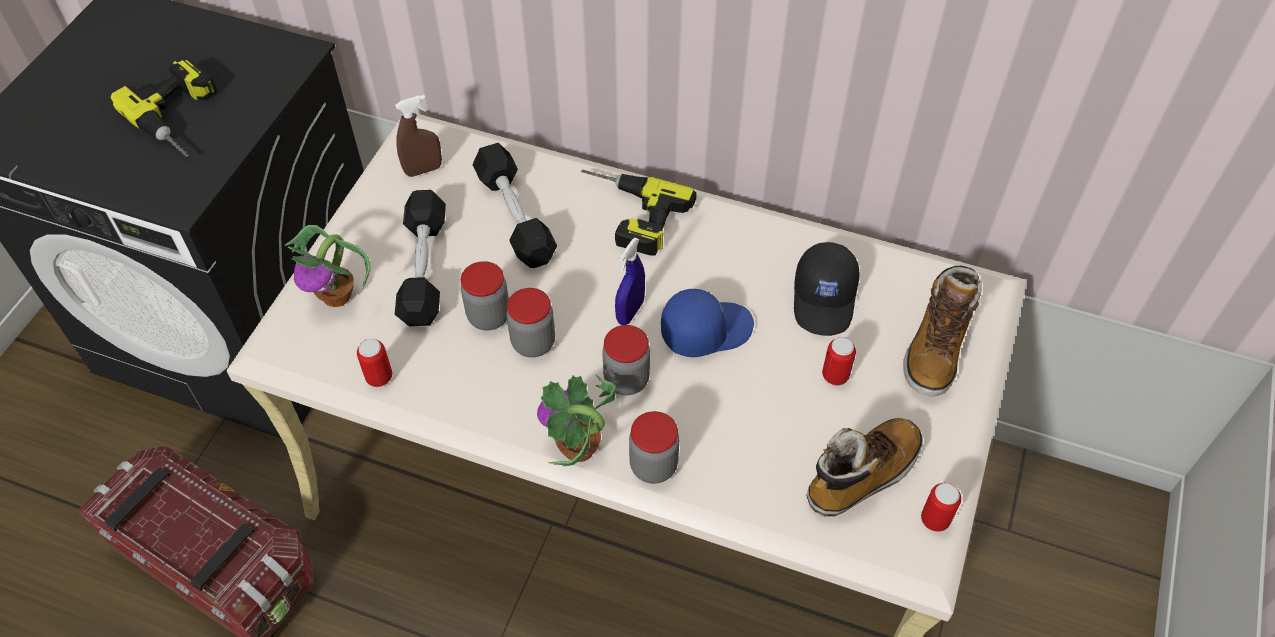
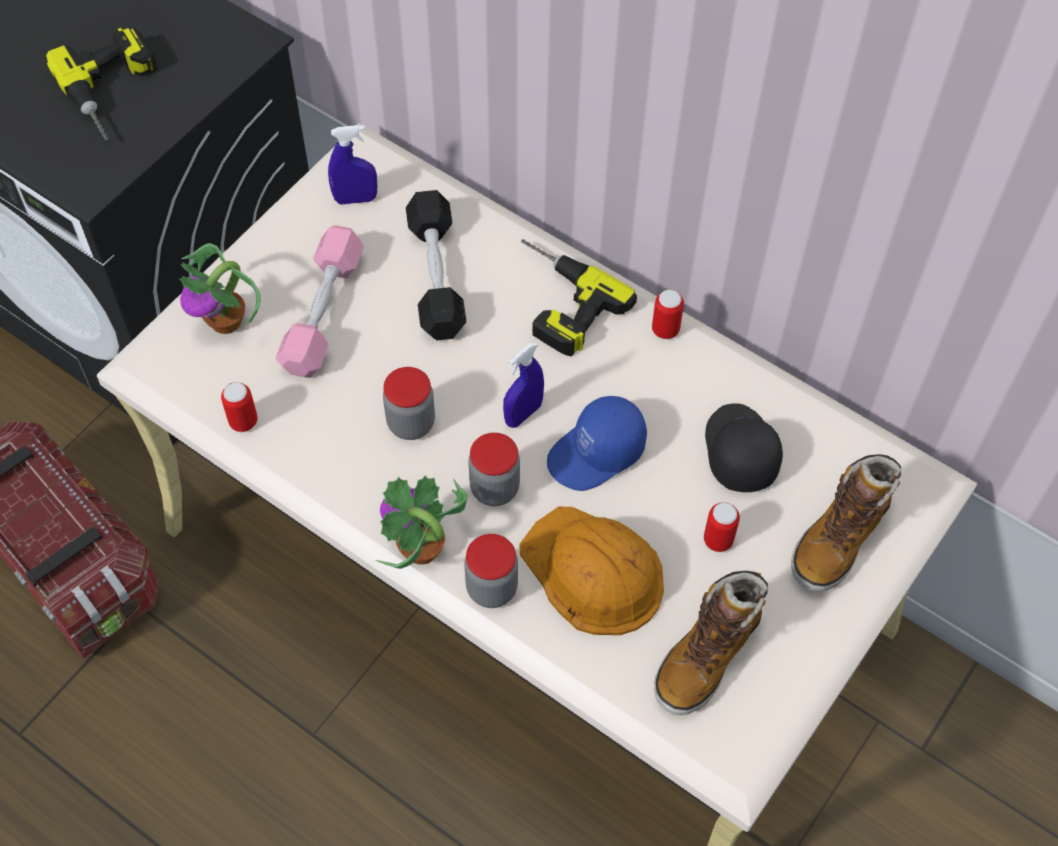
camera: 15 degrees right, 5 degrees up
brown spray bottle [395,95,442,177] -> blue spray bottle [328,125,377,204]
black dumbbell [395,190,446,326] -> pink dumbbell [276,225,364,378]
jar [461,261,509,330] -> none
blue cap [661,289,754,357] -> blue cap turned 150 degrees clockwise [547,396,647,491]
black cap [794,242,860,336] -> black cap turned 150 degrees clockwise [705,403,783,492]
boot [806,418,923,517] -> boot turned 150 degrees clockwise [654,571,768,715]
can [921,483,961,532] -> can moved to [652,290,684,339]
none -> orange hard hat [519,507,664,635]

